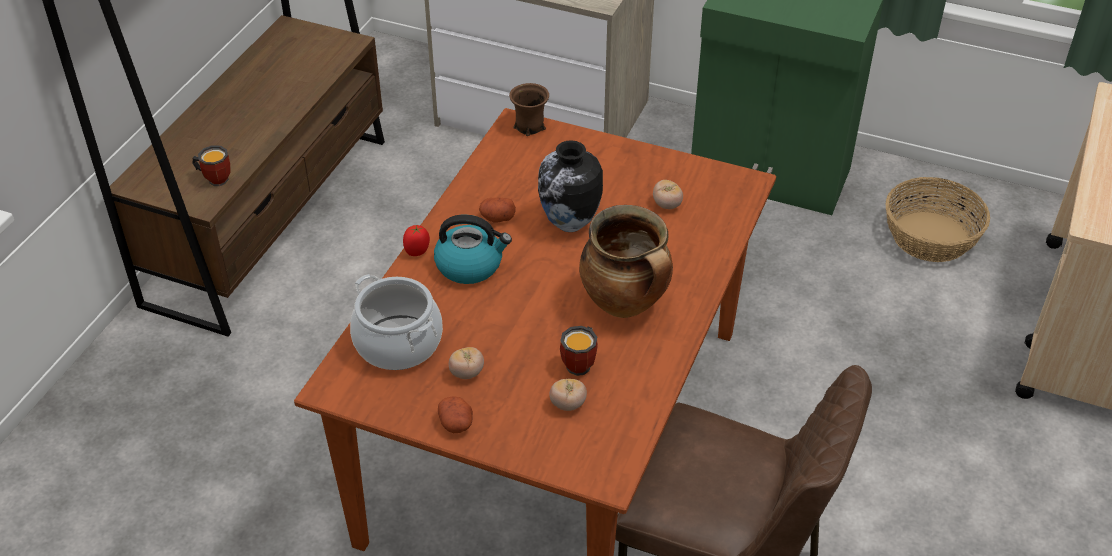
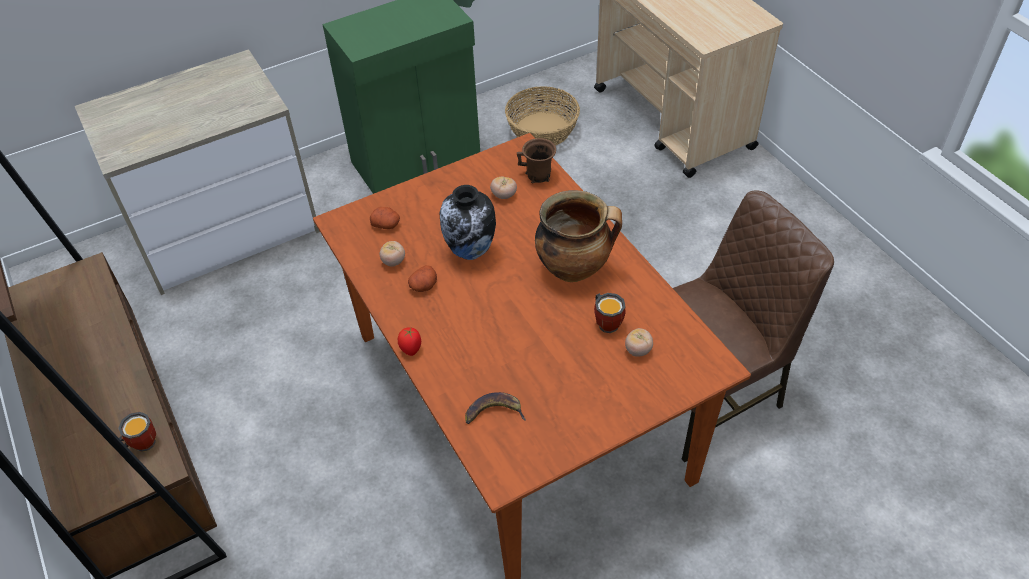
camera: 50 degrees left, 5 degrees up
cooking pot [350,274,443,370] -> banana [465,392,526,424]
kettle [434,215,512,284] -> none
potato [438,396,473,433] -> potato moved to [370,207,400,229]
tomato [449,347,484,379] -> tomato moved to [380,241,405,266]
brown mug [509,83,549,136] -> brown mug moved to [517,138,556,183]

